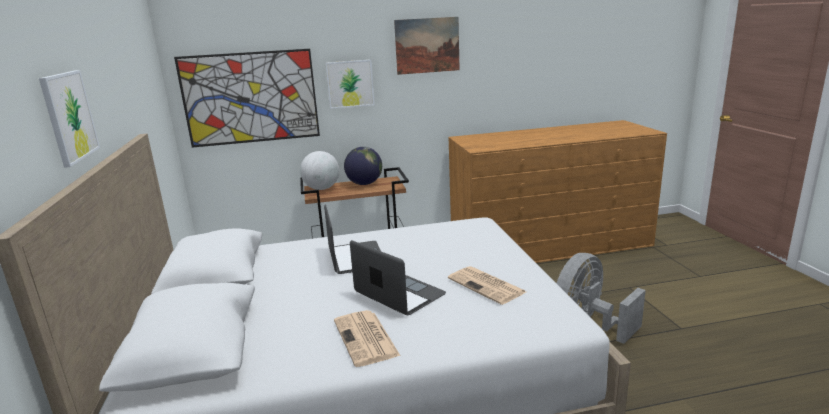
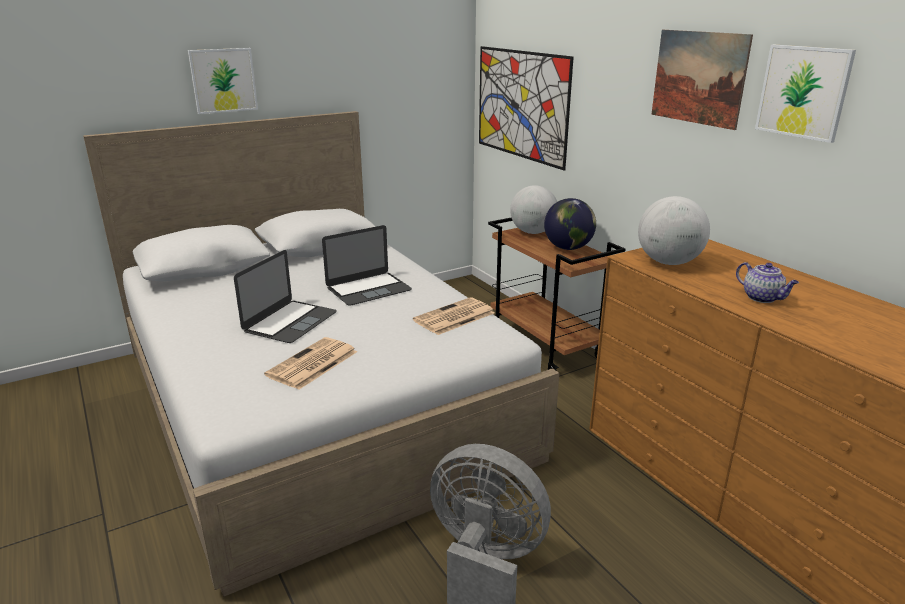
camera: 70 degrees right, 5 degrees up
picture [326,60,375,109] -> picture moved to [755,45,856,143]
newspaper [334,310,400,367] -> newspaper moved to [413,297,495,335]
none -> globe [638,196,710,265]
none -> teapot [736,262,799,303]

